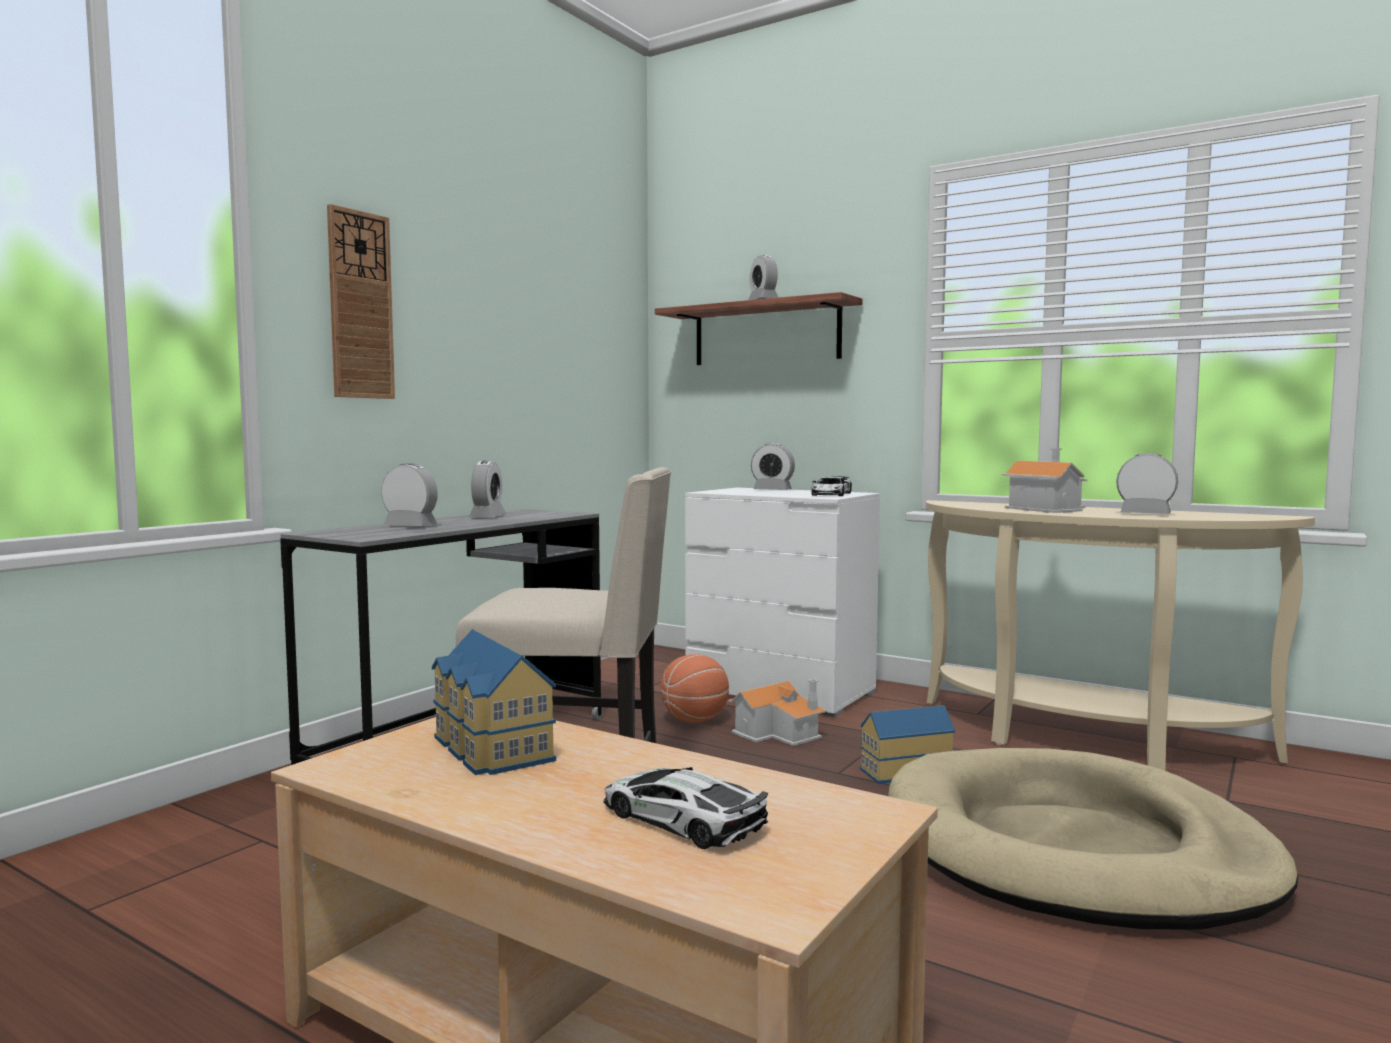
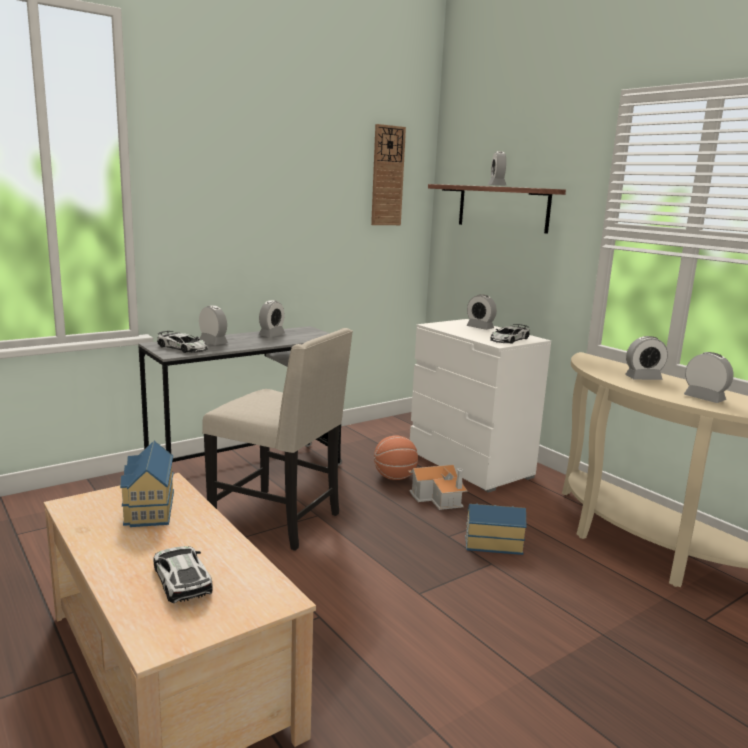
camera: 20 degrees right, 10 degrees up
wall clock [327,204,395,399] -> wall clock moved to [371,124,406,225]
beige dog bed [888,748,1298,930] -> none
toy house [1002,448,1087,513] -> alarm clock [625,336,668,380]
none -> toy car [157,331,208,353]

